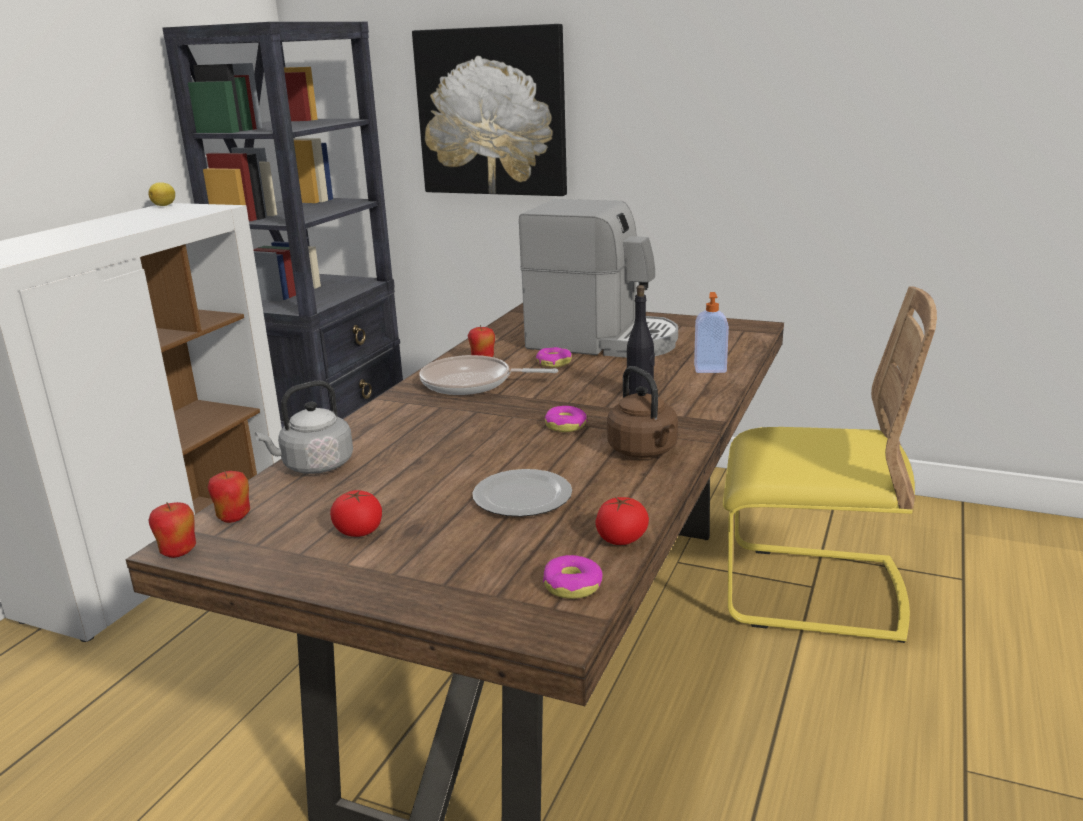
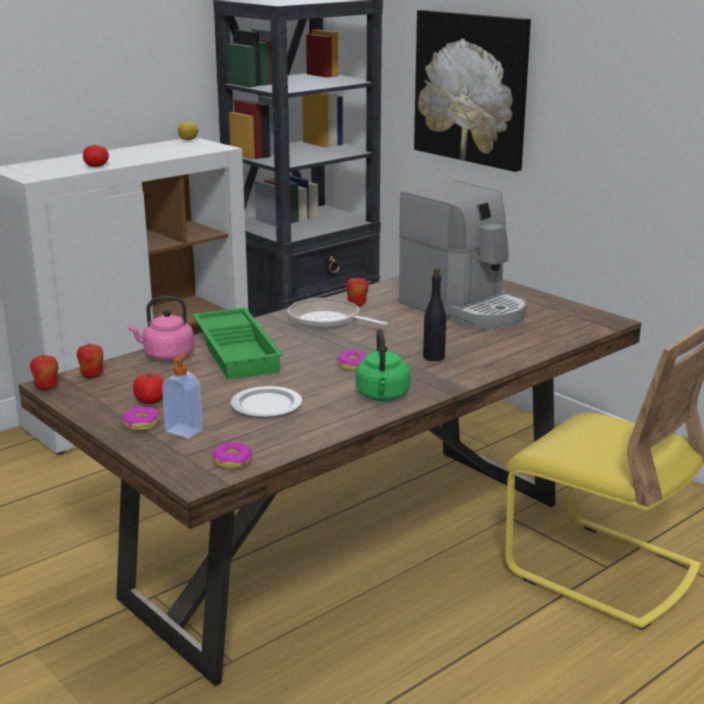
camera: 25 degrees right, 0 degrees up
grey kettle [255,380,353,474] -> pink kettle [128,296,194,361]
donut [536,347,572,368] -> donut moved to [122,406,161,431]
tomato [596,497,649,545] -> tomato moved to [83,145,109,167]
brown kettle [607,366,678,458] -> green kettle [356,329,410,401]
soap dispenser [694,292,729,373] -> soap dispenser moved to [162,354,203,438]
none -> green tray [192,308,284,380]

